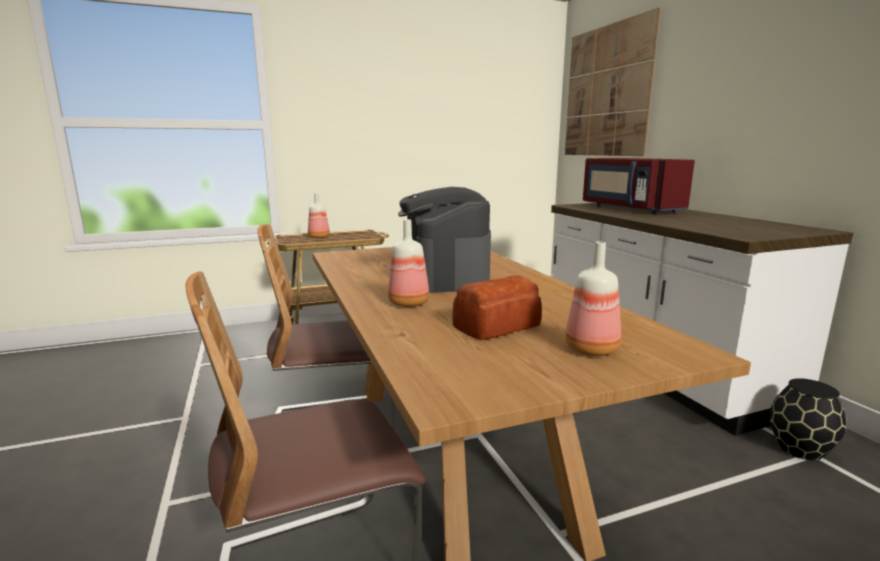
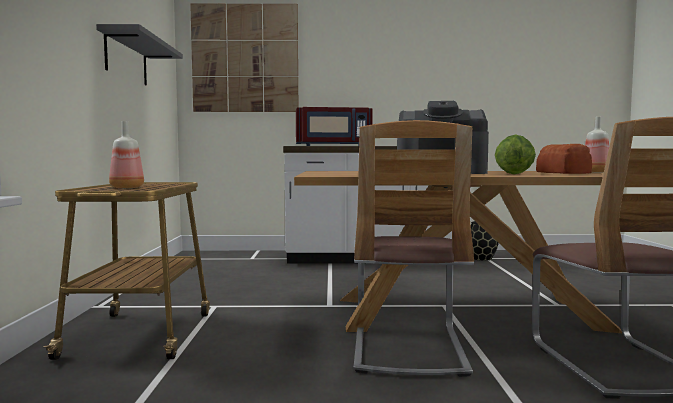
camera: 70 degrees left, 10 degrees down
bottle [388,219,429,307] -> lettuce [495,134,536,175]
none -> grey shelf [96,24,183,86]

